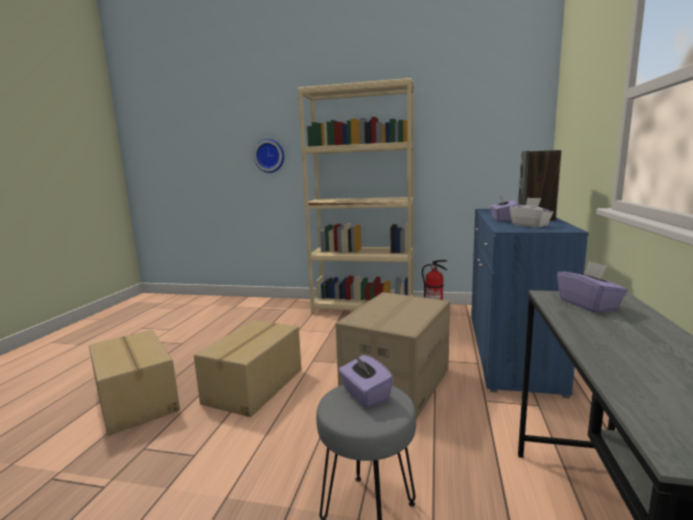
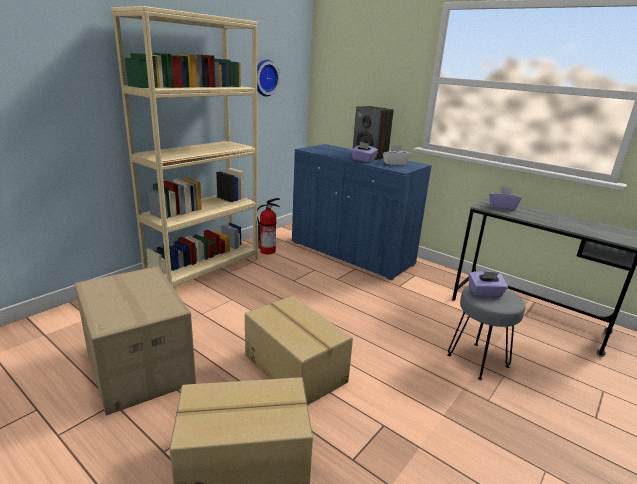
camera: 65 degrees left, 10 degrees up
wall clock [253,139,284,173] -> wall clock moved to [257,60,280,96]
cardboard box [336,292,450,419] -> cardboard box moved to [75,266,196,415]

